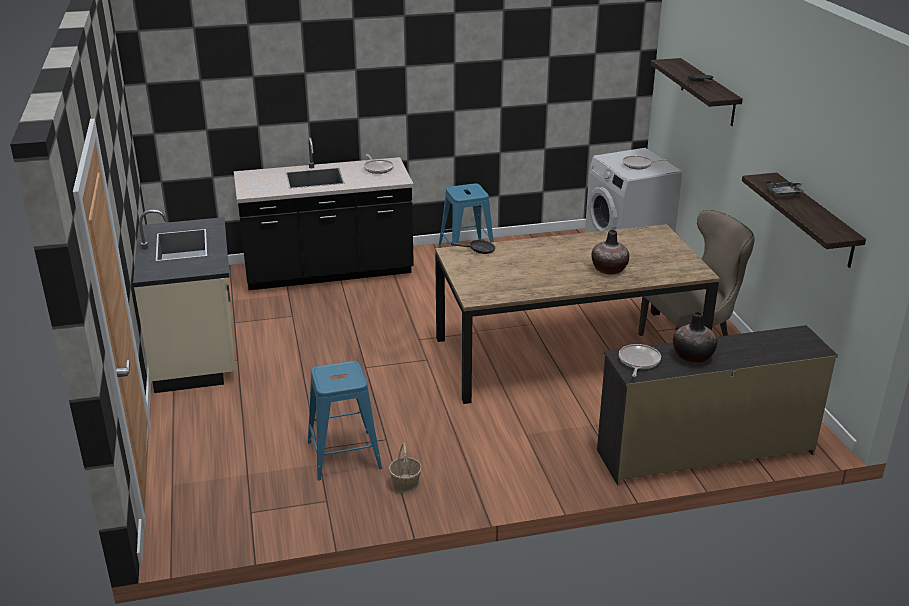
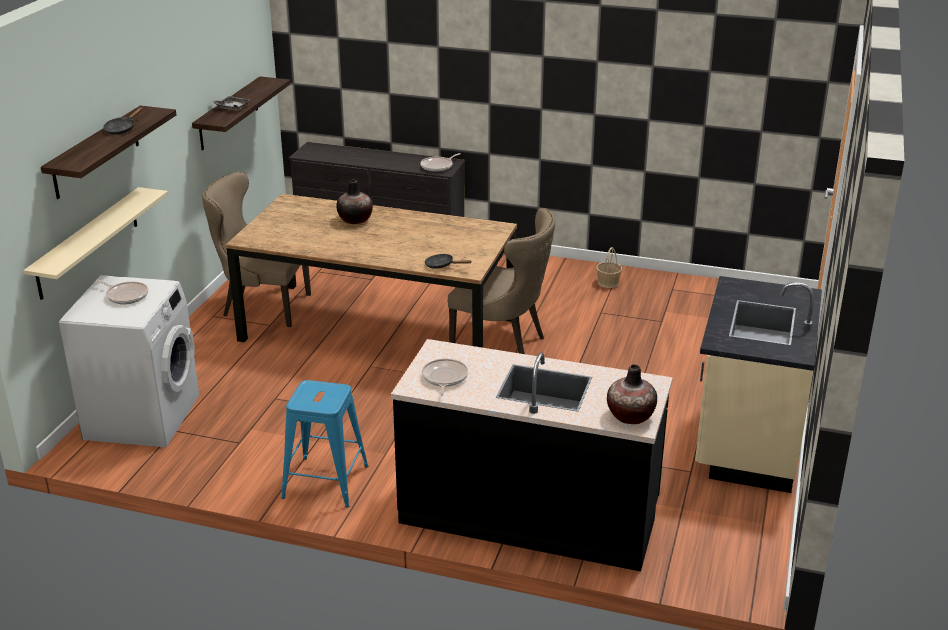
camera: 150 degrees left, 0 degrees up
blue stool [308,361,382,480] -> none
vase [673,312,717,363] -> vase moved to [607,364,657,424]
none -> beige shelf [24,187,168,300]
none -> beige chair [448,208,555,354]

